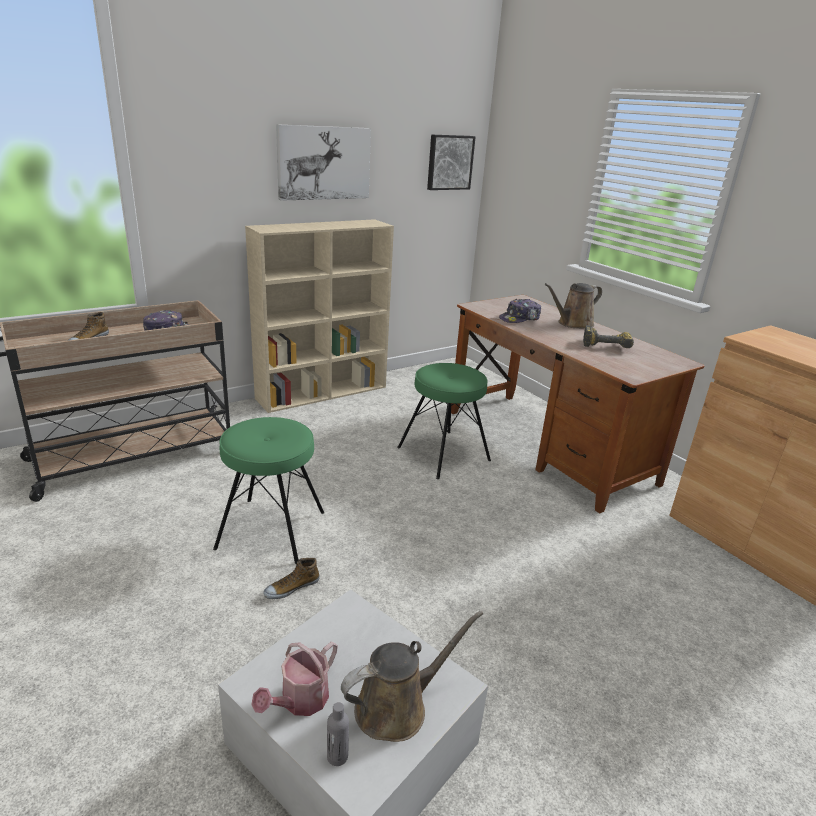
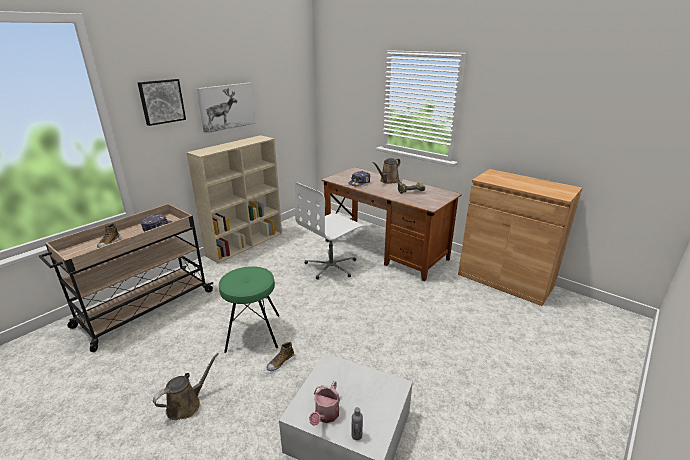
camera: 15 degrees left, 0 degrees up
brown watering can [341,611,483,742] -> brown watering can moved to [153,353,219,420]
green stool [397,363,491,479] -> white office chair [295,182,363,280]
picture [427,135,475,190] -> picture moved to [137,79,186,126]

